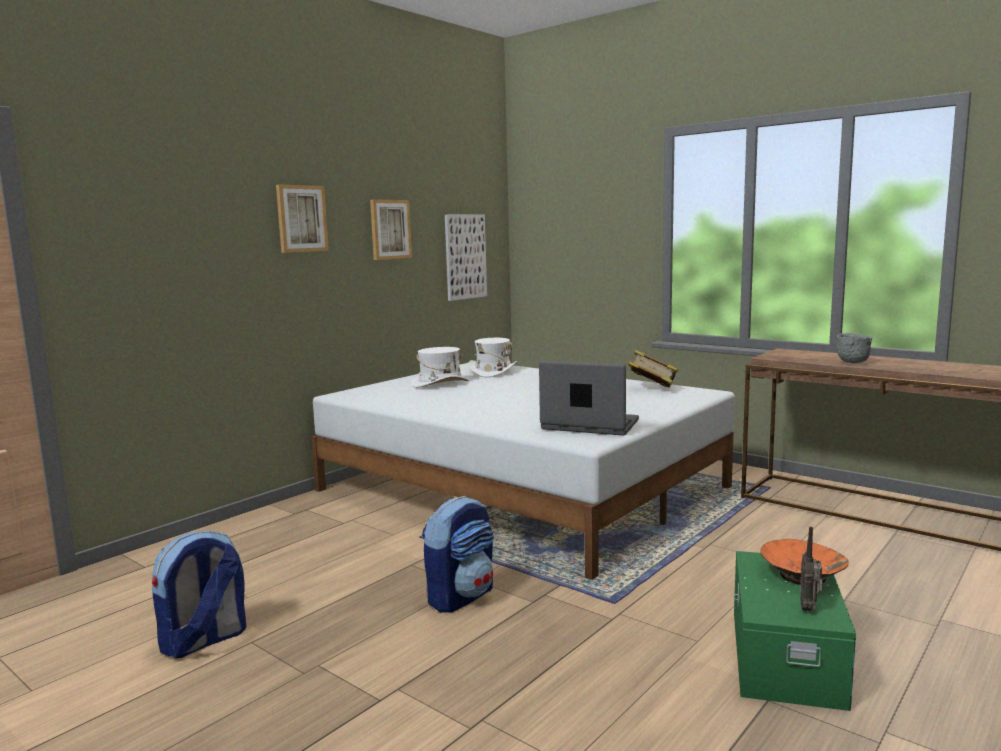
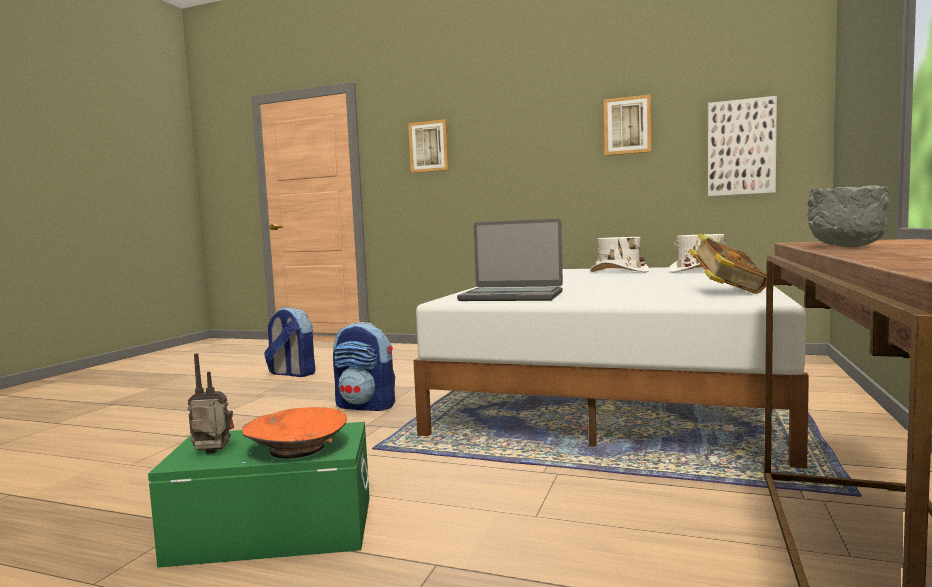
camera: 70 degrees right, 5 degrees down
picture [276,184,329,253] -> picture moved to [408,119,449,173]
laptop [539,360,639,435] -> laptop turned 105 degrees clockwise [457,219,563,301]

